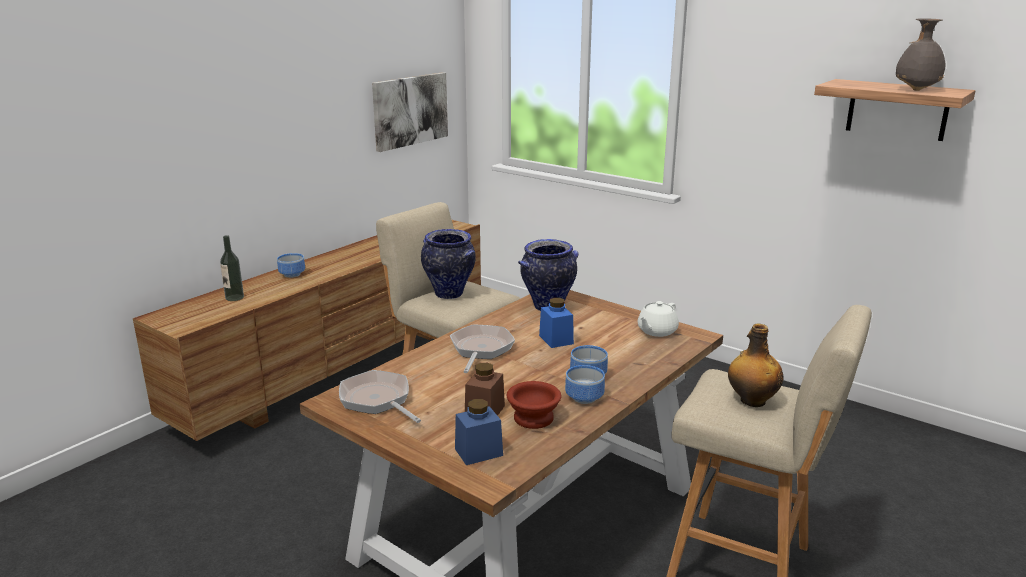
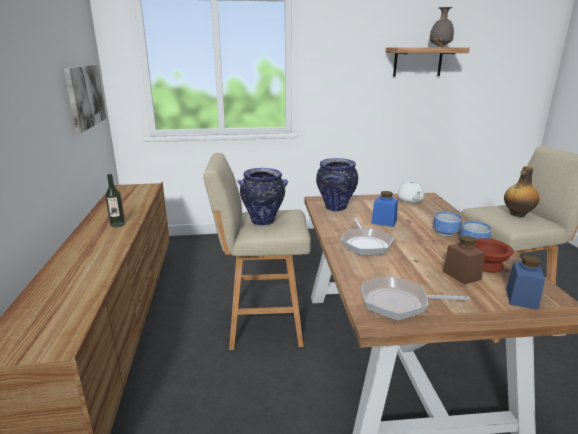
camera: 45 degrees left, 0 degrees up
bottle [220,235,244,301] -> bottle moved to [105,174,125,227]
bowl [277,253,305,278] -> none
frying pan [450,325,515,373] -> frying pan turned 150 degrees counterclockwise [341,217,394,255]

